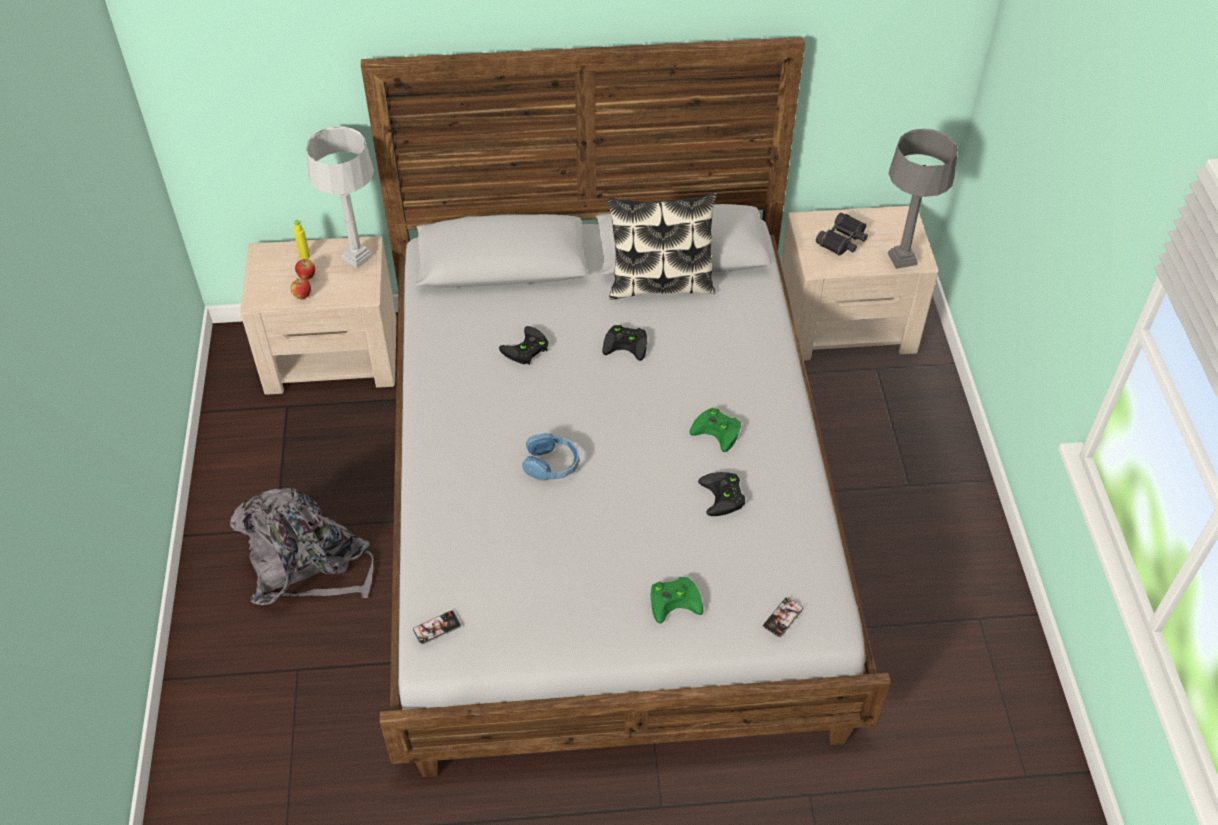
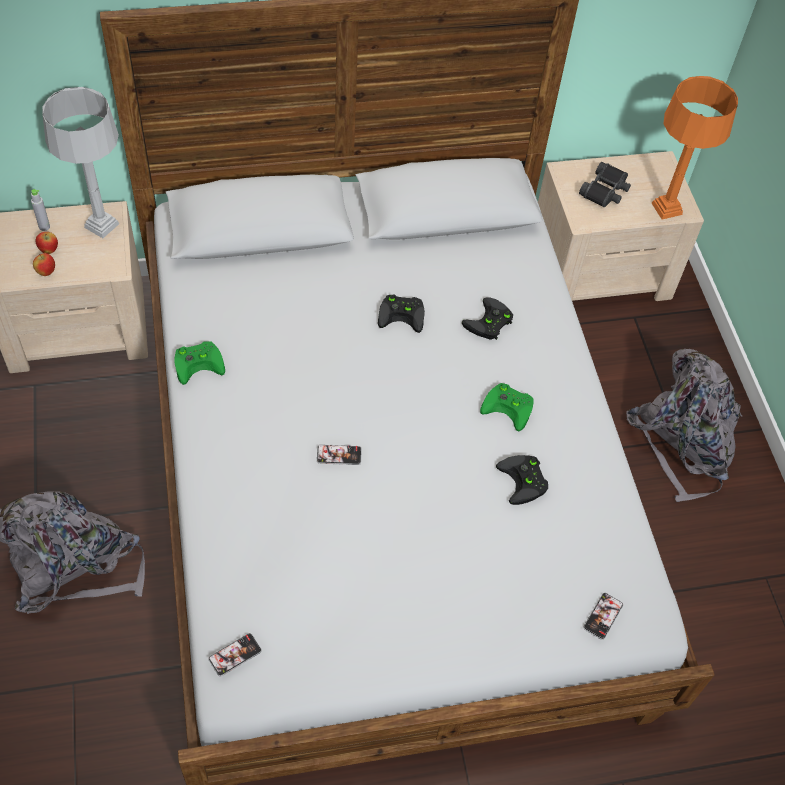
camera: 10 degrees left, 5 degrees up
yellow bottle [294,220,310,260] -> grey bottle [31,189,50,231]
black game controller [499,326,548,365] -> black game controller moved to [462,297,513,340]
blue headphones [522,433,579,481] -> phone [317,445,362,465]
pillow [607,192,717,300] -> none
green game controller [651,577,703,624] -> green game controller moved to [174,341,225,385]
grey table lamp [888,129,958,269] -> orange table lamp [651,76,738,219]
none -> grey backpack [626,349,742,502]

